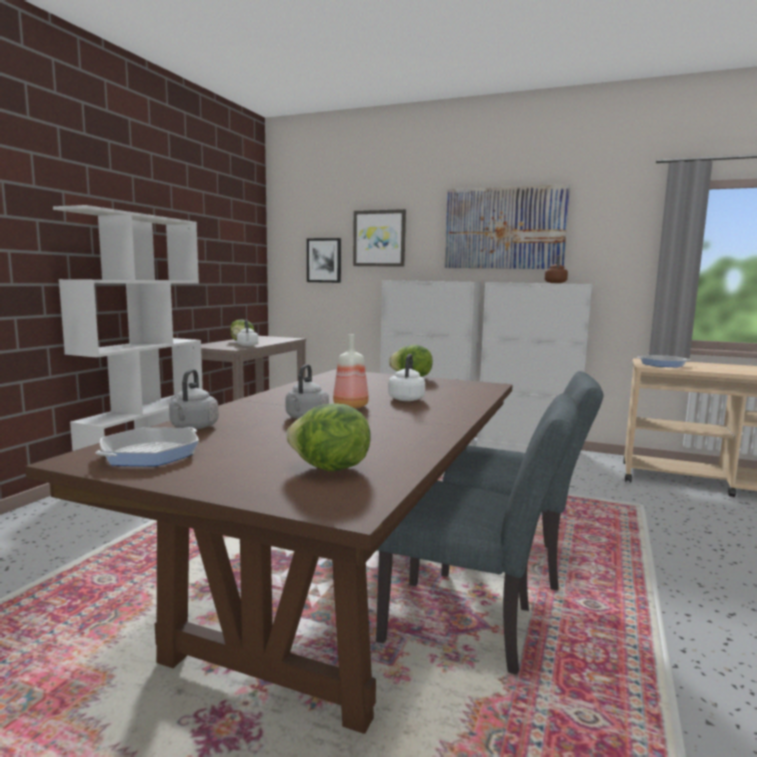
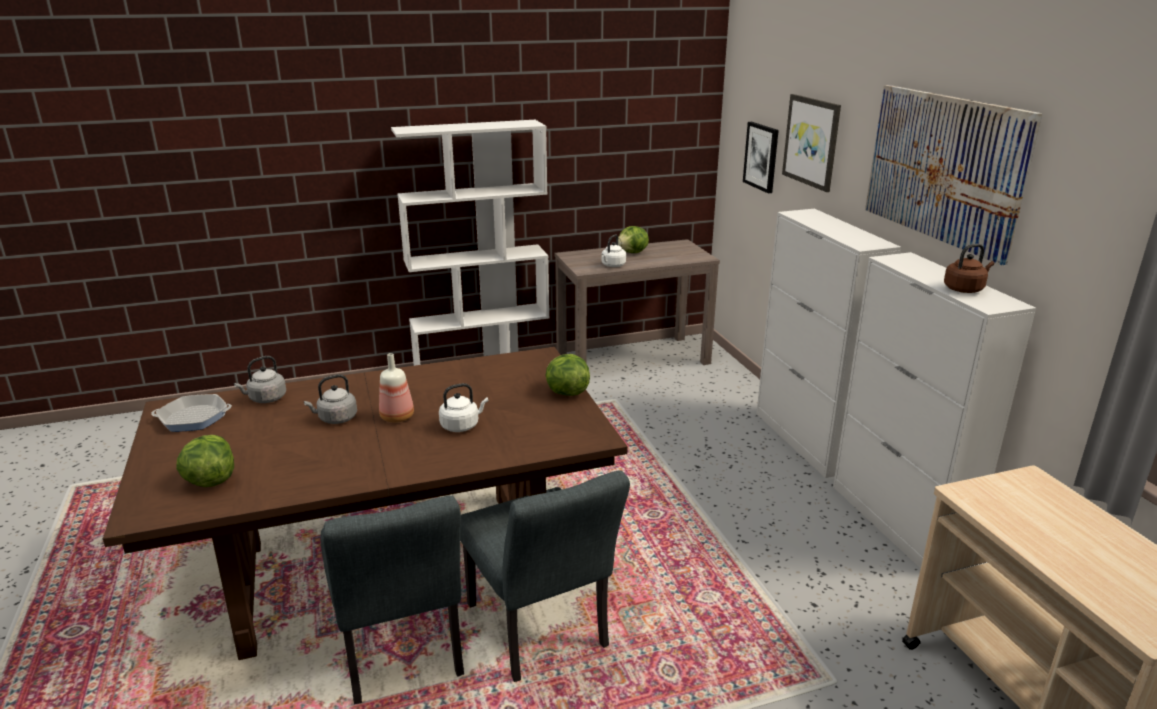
camera: 50 degrees right, 15 degrees up
frying pan [638,355,690,367] -> none

